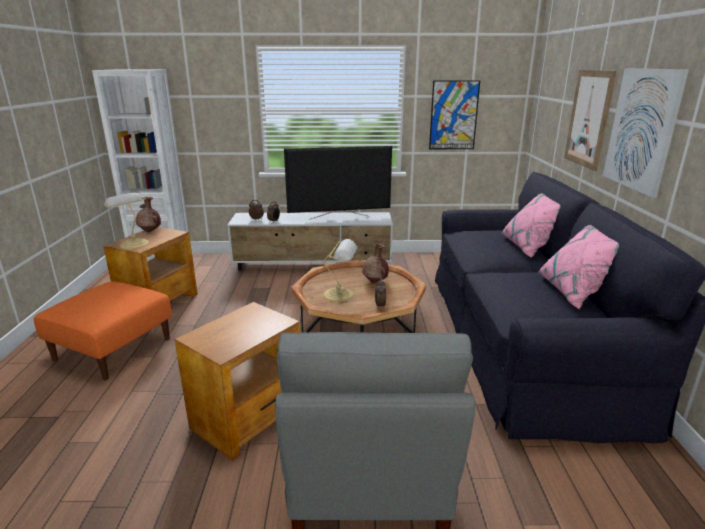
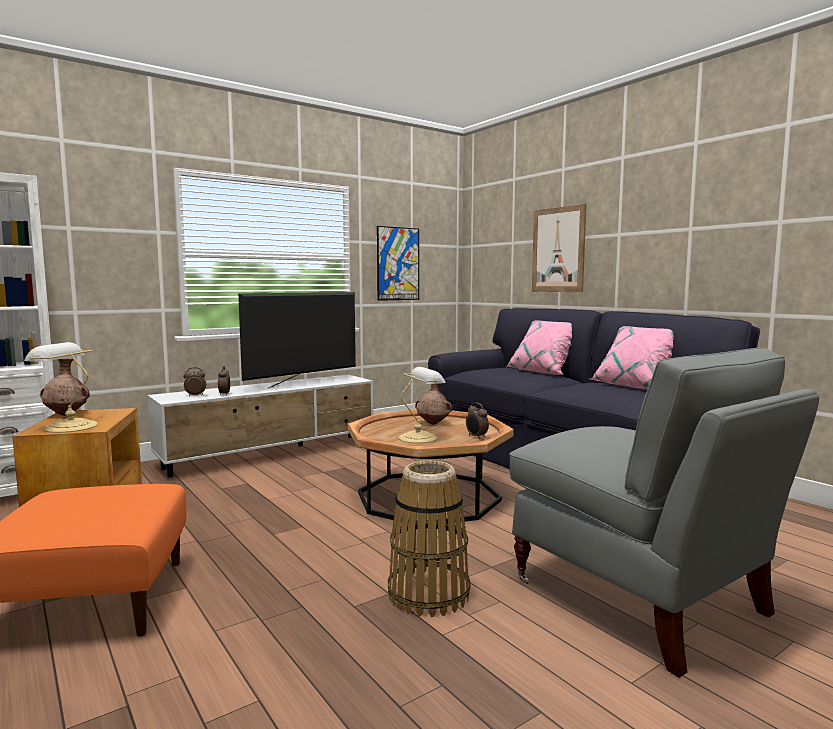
camera: 35 degrees left, 15 degrees down
brown side table [174,302,300,460] -> basket [388,461,471,617]
picture [603,68,689,198] -> none

